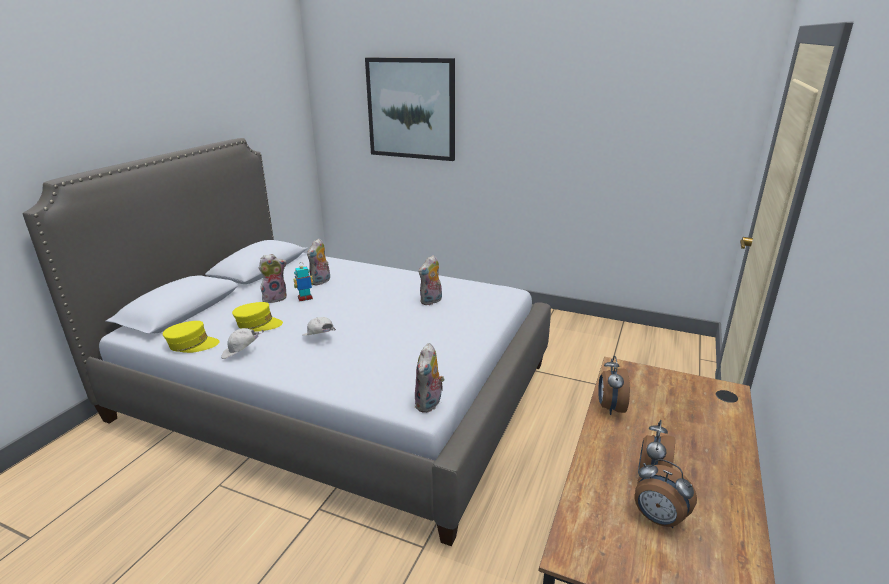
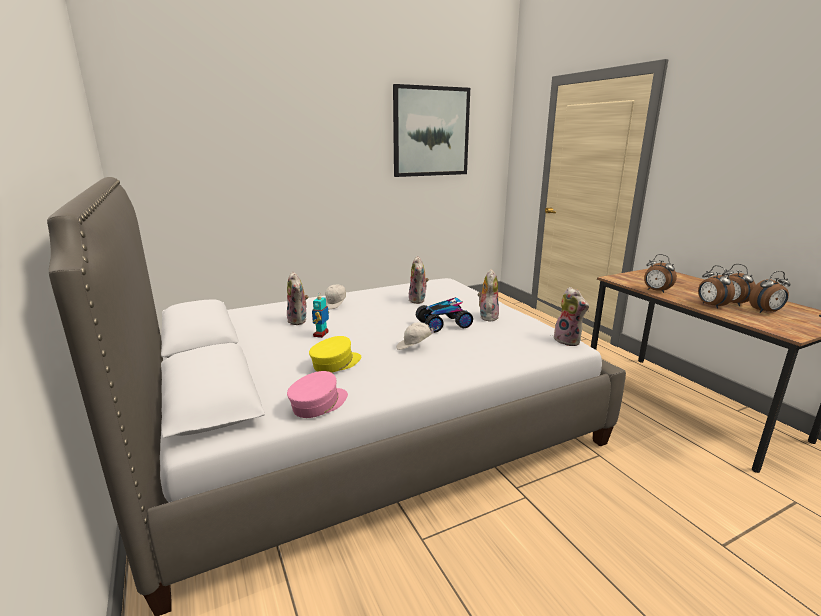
camera: 50 degrees left, 5 degrees down
yellow cap [163,321,220,353] -> pink cap [287,371,348,418]
white cap [221,328,264,359] -> white cap moved to [325,285,346,309]
plush toy [259,254,287,303] -> plush toy moved to [477,269,499,322]
picture [365,58,455,161] -> picture moved to [393,84,470,177]
none -> toy car [416,297,473,333]
none -> alarm clock [698,265,735,309]

